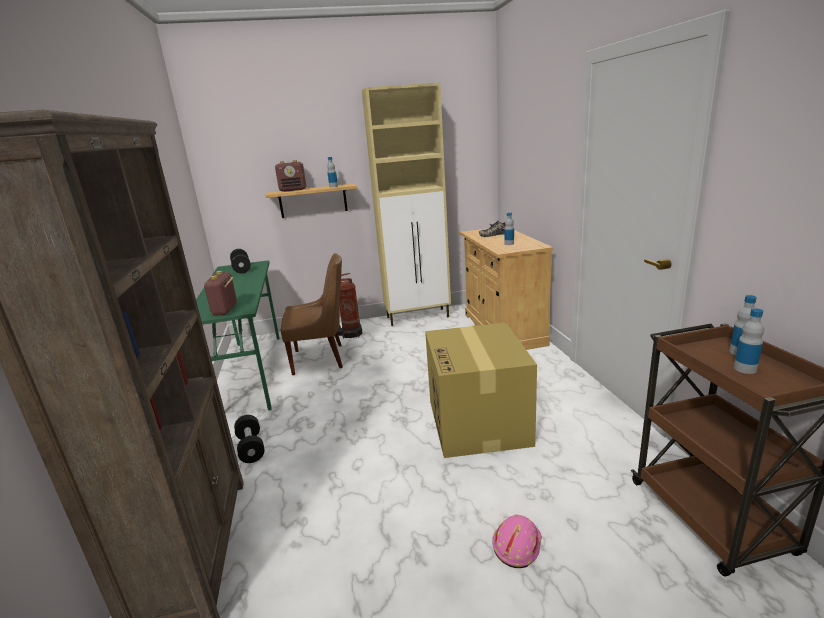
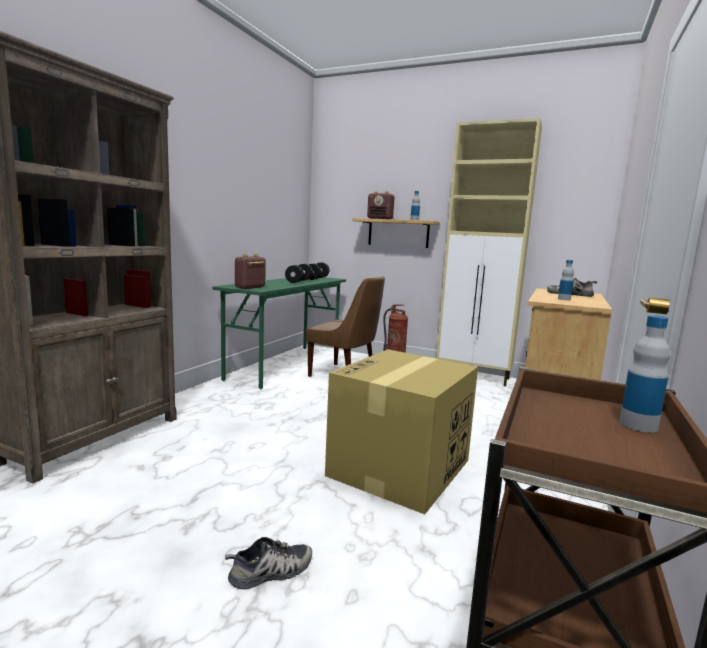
camera: 35 degrees right, 10 degrees down
black dumbbell [234,415,265,463] -> black dumbbell moved to [285,264,313,283]
pink hard hat [492,515,541,568] -> shoe [225,537,312,589]
bottle [734,308,764,374] -> none

